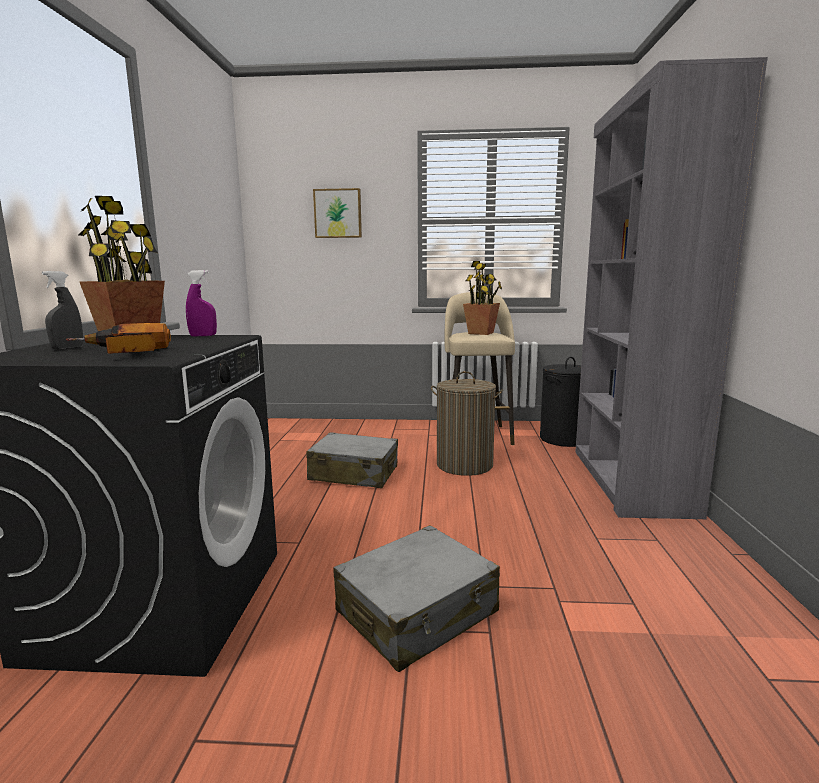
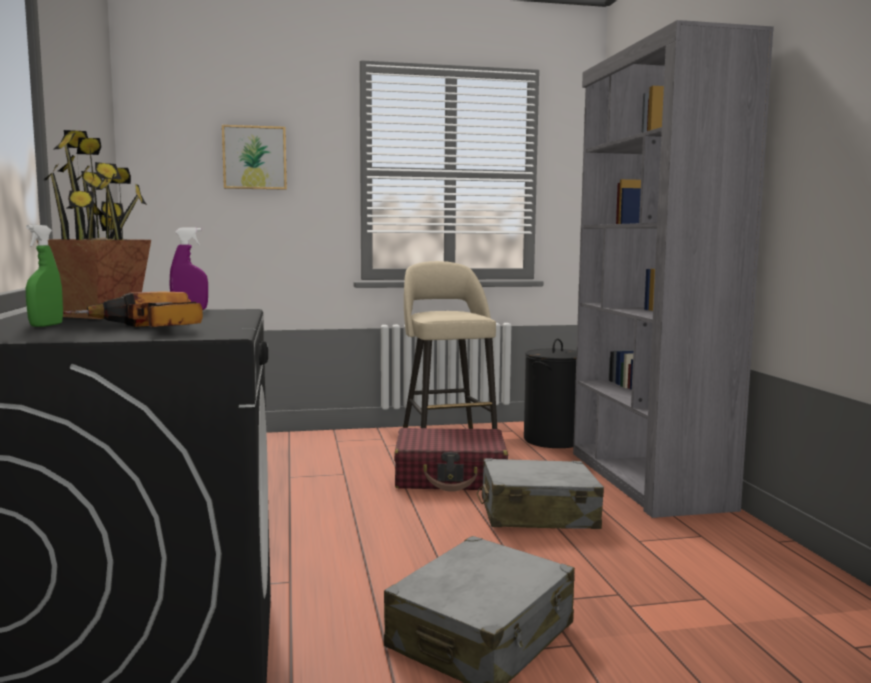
camera: 15 degrees left, 5 degrees down
grey spray bottle [42,271,83,350] -> green spray bottle [26,225,63,327]
grey suitcase [306,432,398,488] -> grey suitcase moved to [477,458,604,529]
laundry basket [431,371,503,476] -> red suitcase [394,428,508,492]
potted plant [463,261,502,335] -> none

